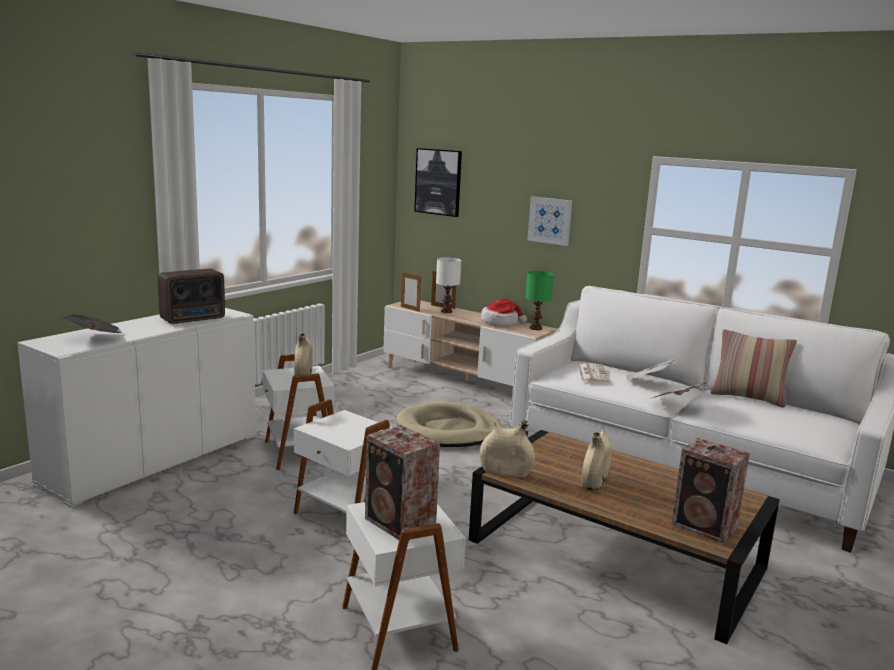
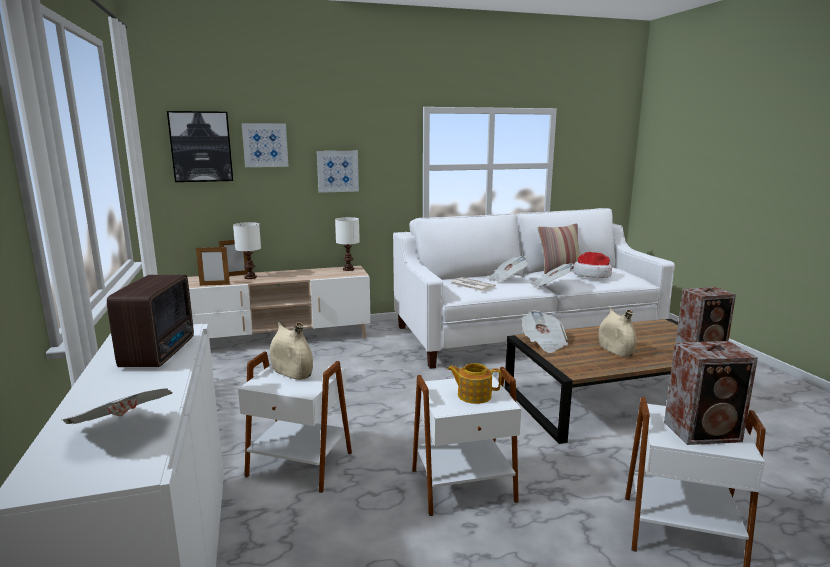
camera: 50 degrees left, 0 degrees up
beige dog bed [397,402,502,447] -> none
beige vase [480,419,535,477] -> none
hat [481,298,527,326] -> hat moved to [573,252,612,278]
green table lamp [525,271,554,330] -> white table lamp [335,217,360,271]
none -> picture [242,123,289,167]
none -> teapot [447,363,501,404]
none -> newspaper [522,310,568,353]

